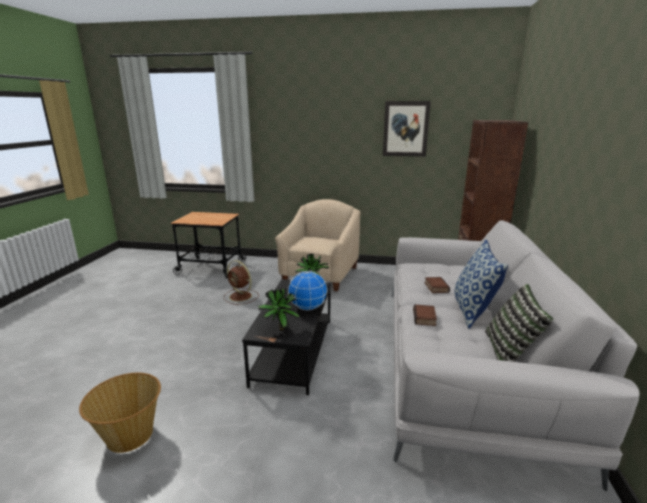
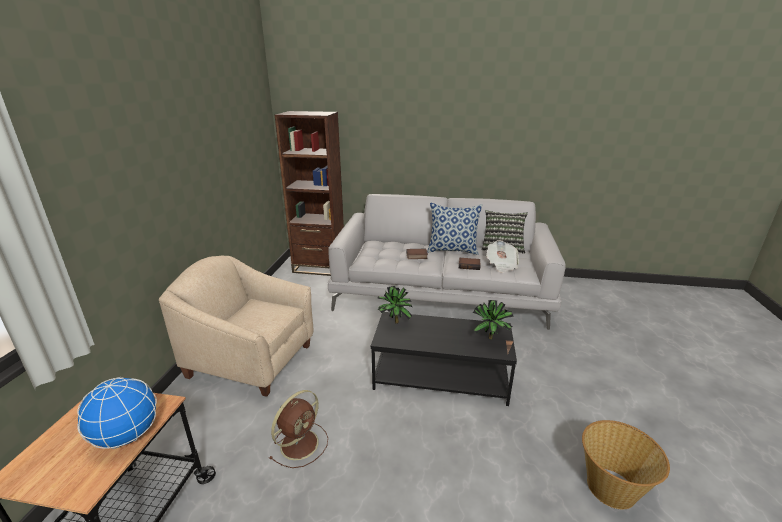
camera: 90 degrees left, 5 degrees up
globe [288,271,328,310] -> globe moved to [77,377,157,449]
picture [383,101,431,157] -> none
none -> newspaper [486,240,519,273]

